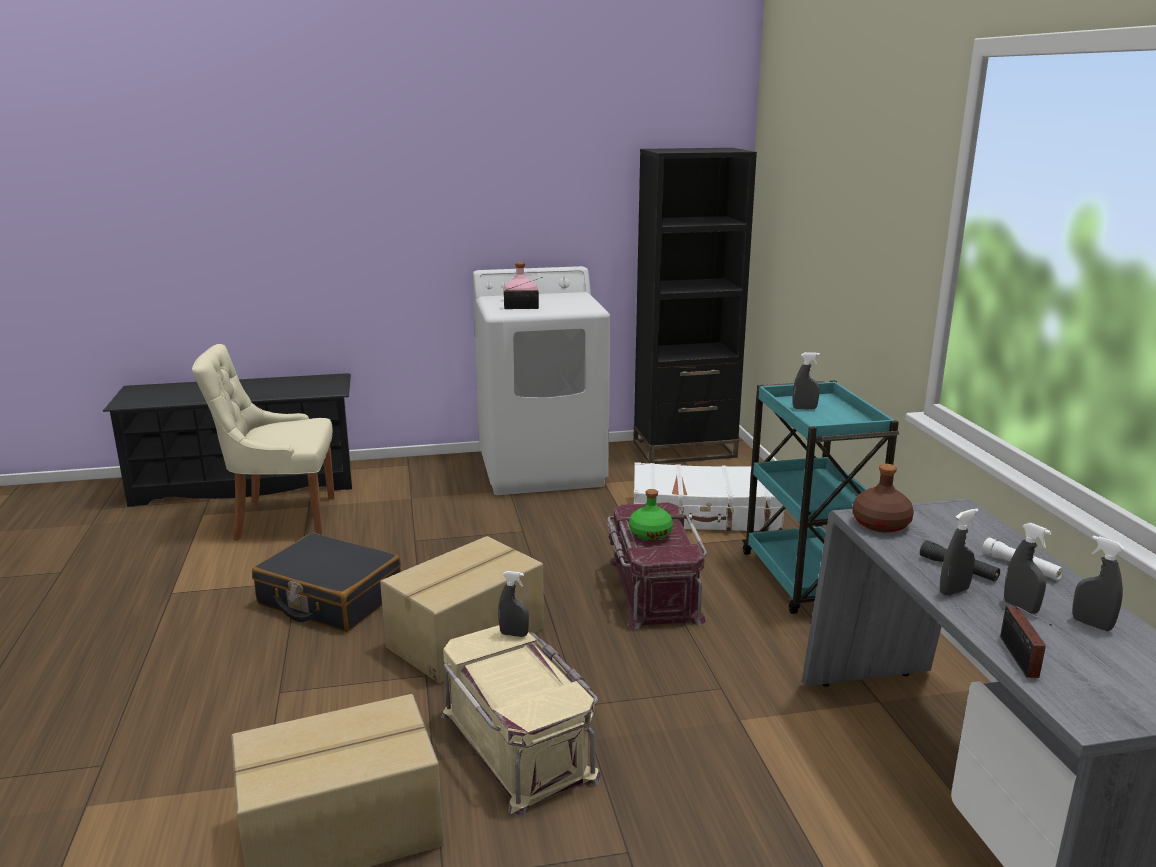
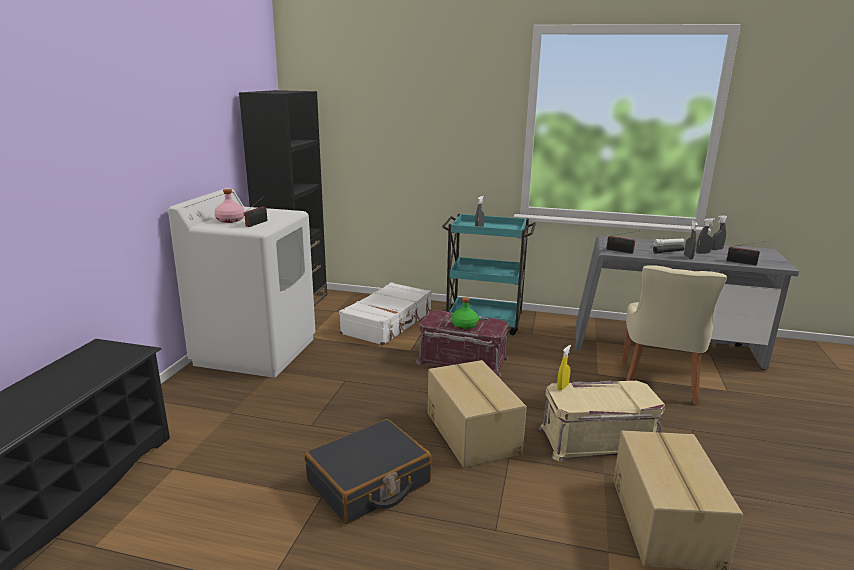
camera: 65 degrees left, 0 degrees up
beige chair [192,344,335,540] -> beige chair moved to [622,265,727,405]
grey spray bottle [498,571,529,637] -> yellow spray bottle [557,345,571,390]
brown bottle [852,464,914,533] -> radio [606,231,637,254]

